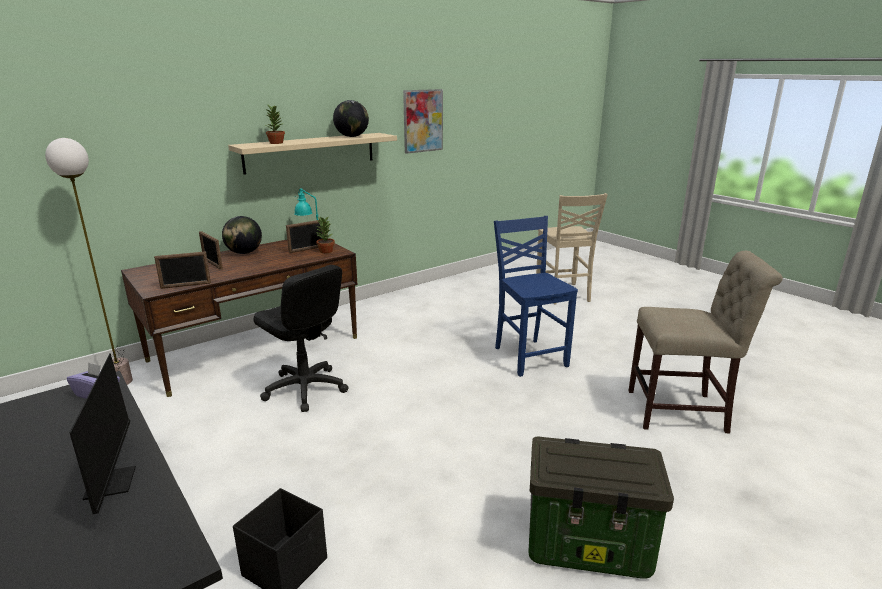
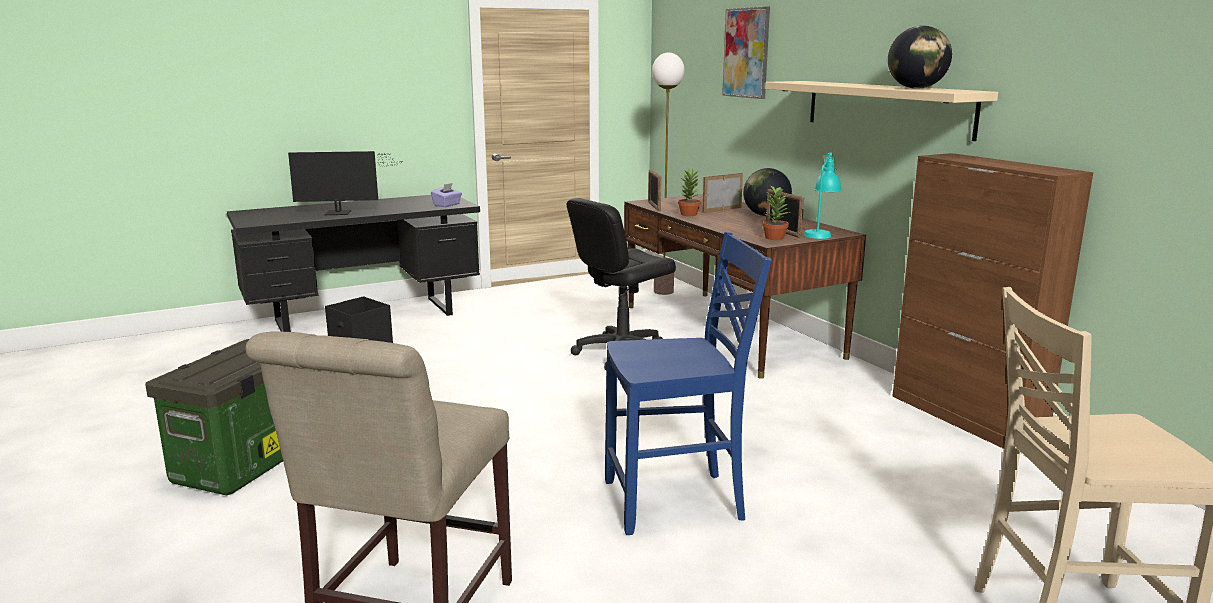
camera: 100 degrees right, 5 degrees down
potted plant [266,104,285,144] -> potted plant moved to [678,167,701,216]
picture [403,89,443,154] -> picture moved to [722,7,770,99]
none -> brown cabinet [892,153,1094,452]

